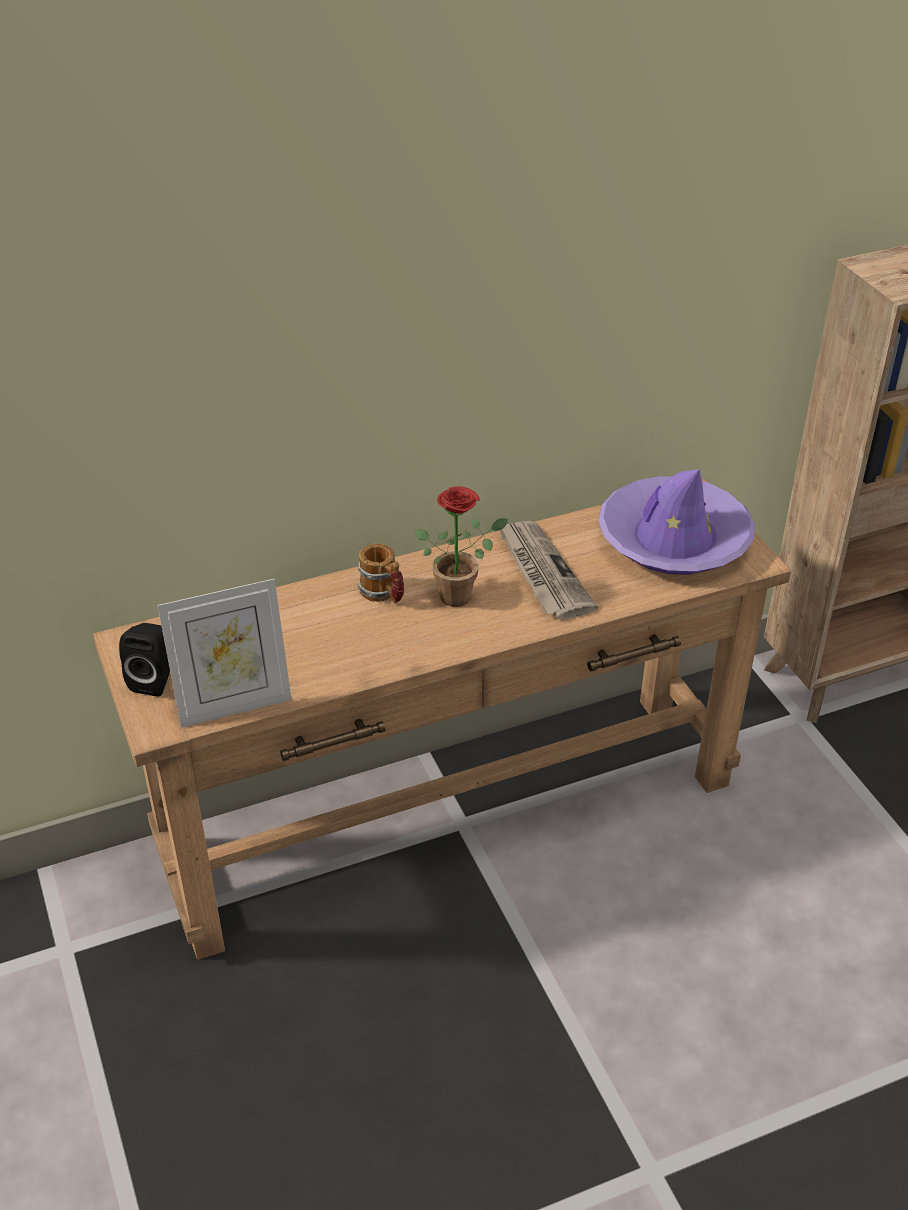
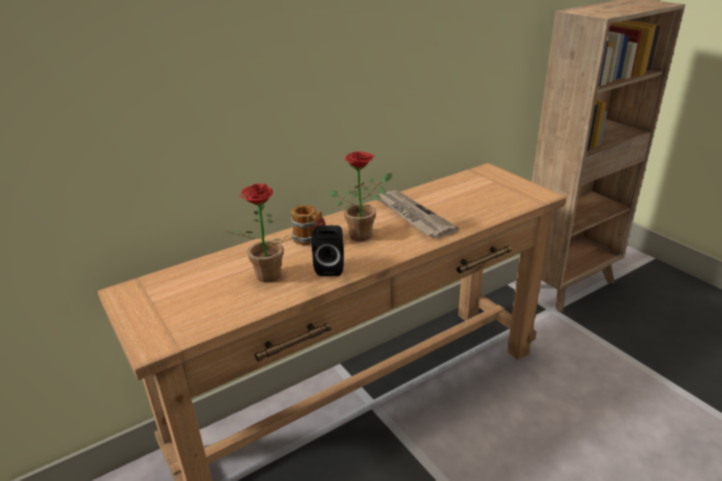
camera: 10 degrees left, 10 degrees down
black speaker [119,623,170,696] -> black speaker moved to [312,225,344,276]
picture frame [158,579,292,728] -> none
purple hat [598,469,755,575] -> none
none -> potted plant [224,184,300,283]

